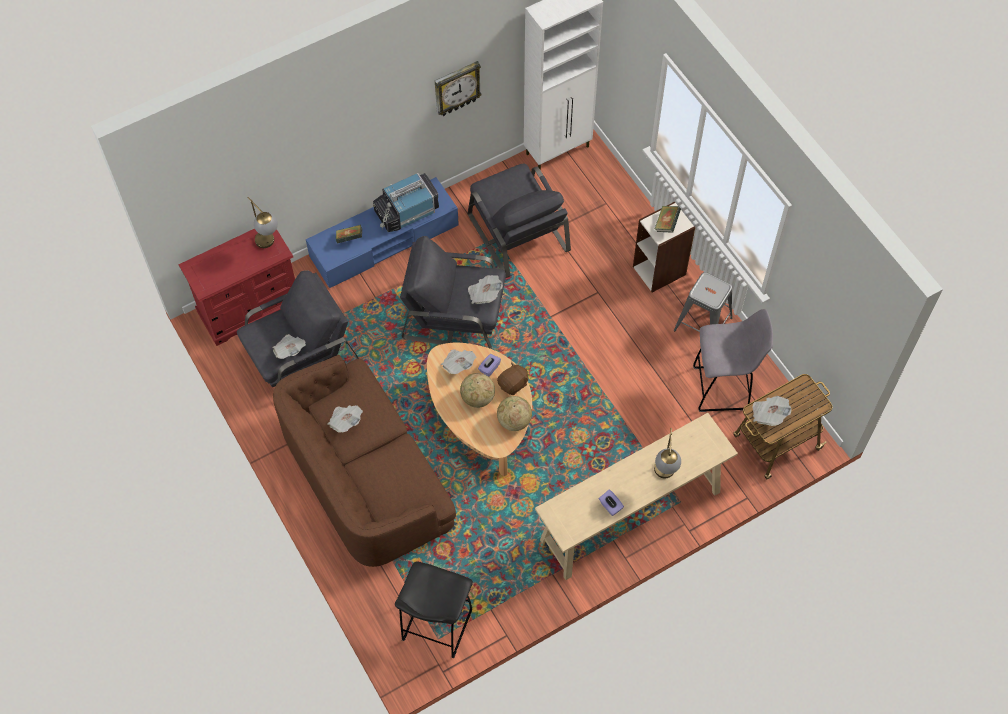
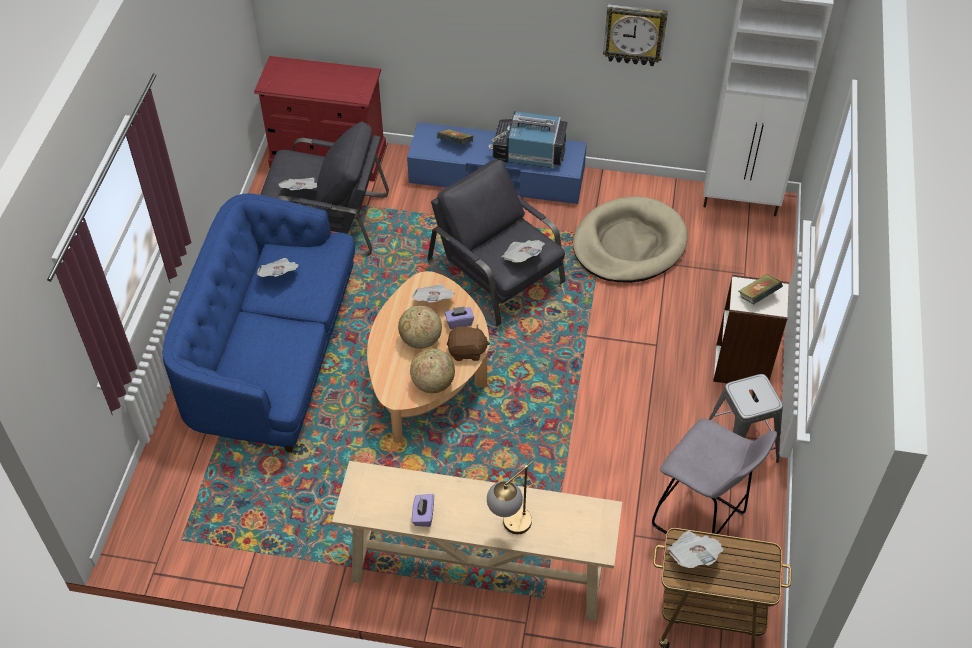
camera: 40 degrees right, 10 degrees down
table lamp [248,197,278,248] -> none
brown sofa [273,355,456,567] -> blue sofa [162,193,355,453]
black stool [395,561,473,658] -> none
grey armchair [468,164,571,278] -> beige dog bed [573,196,688,283]

